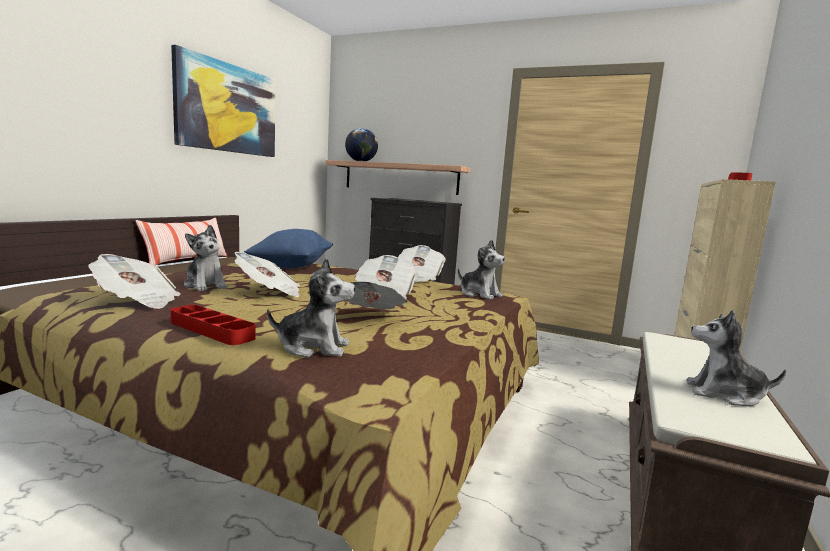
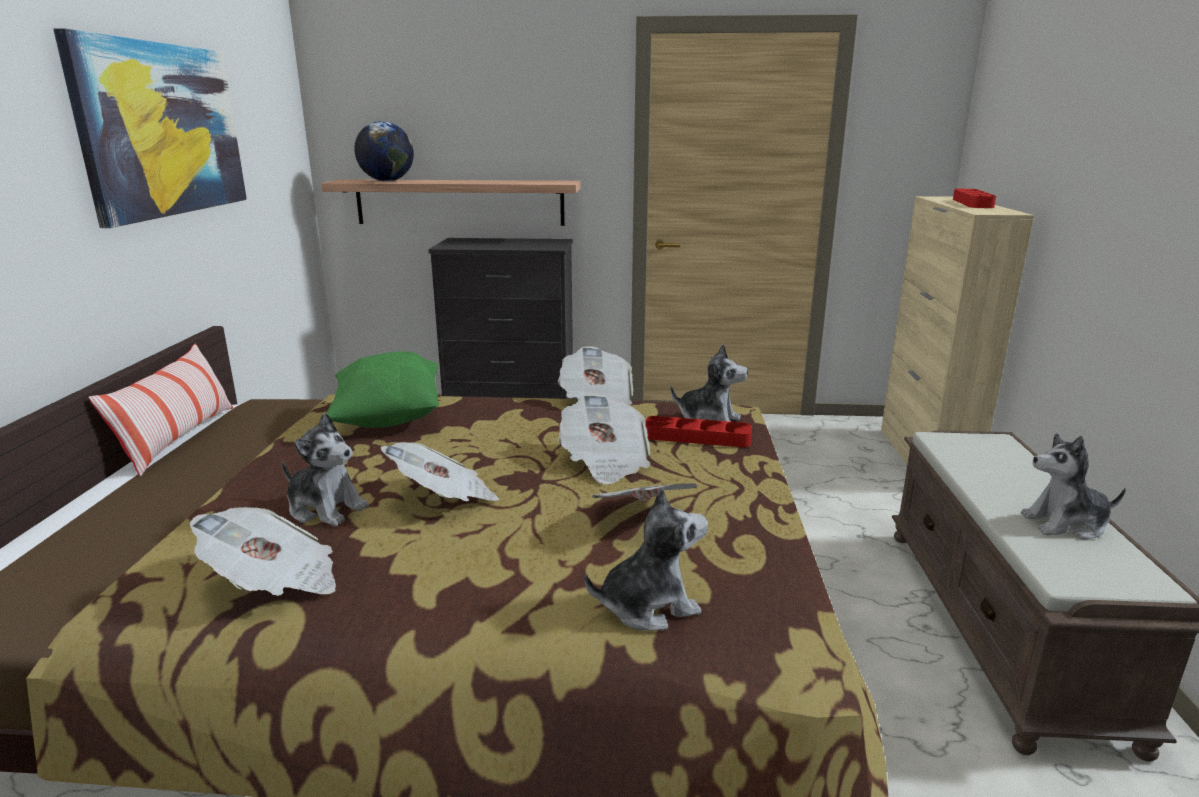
camera: 20 degrees left, 10 degrees up
red tray [170,305,256,345] -> red tray moved to [645,416,752,447]
blue pillow [244,229,333,268] -> green pillow [326,351,439,428]

